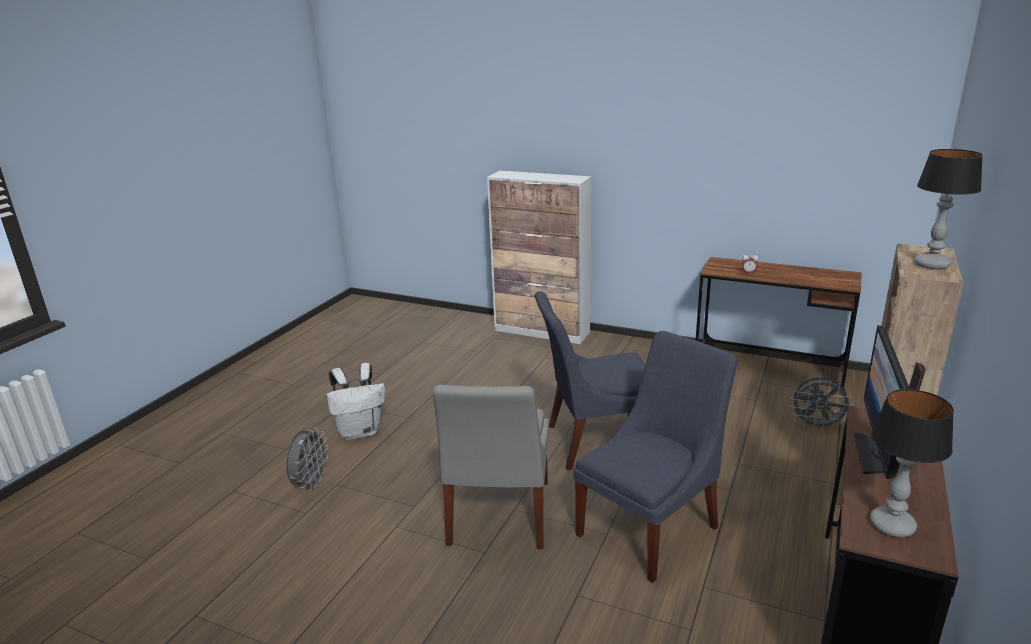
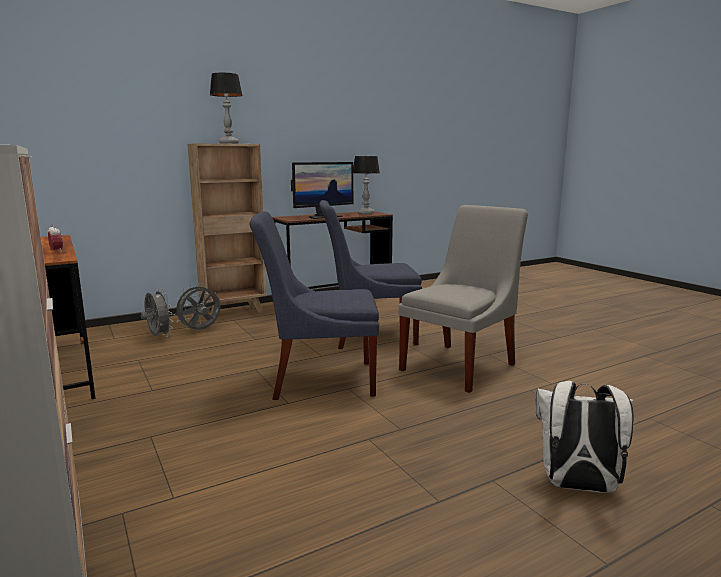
camera: 145 degrees left, 10 degrees down
grey fan [286,427,329,491] -> grey fan moved to [173,283,220,330]
blue chair [535,291,645,470] -> blue chair turned 150 degrees clockwise [250,211,379,400]

